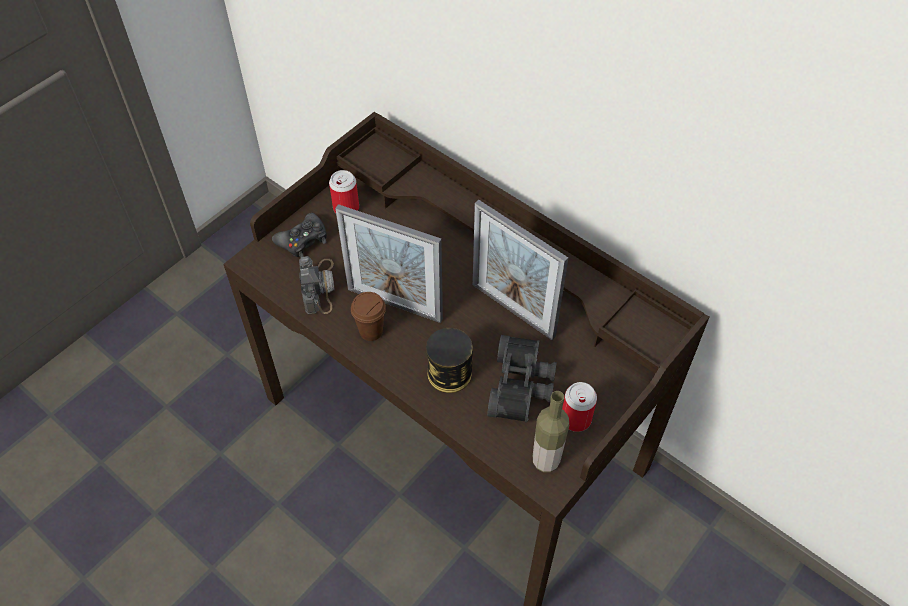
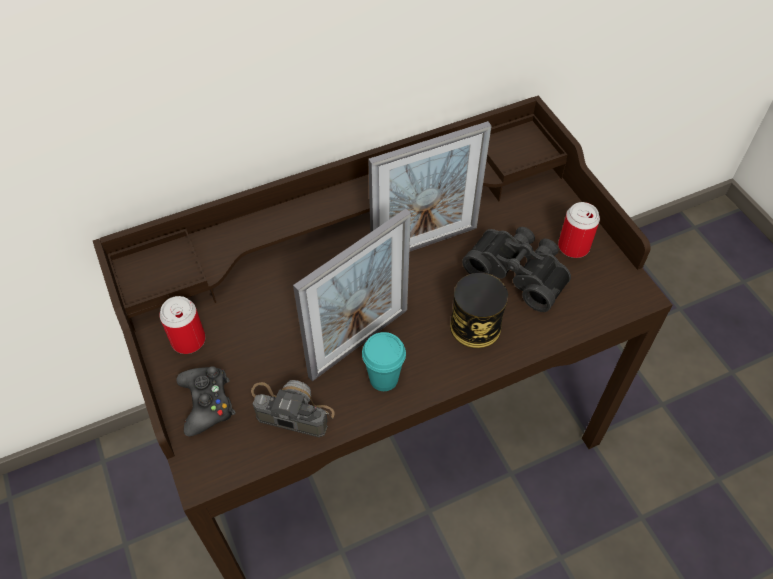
camera: 65 degrees left, 0 degrees up
brown cup [351,292,386,341] -> turquoise cup [362,332,406,391]
bottle [533,391,569,473] -> none

